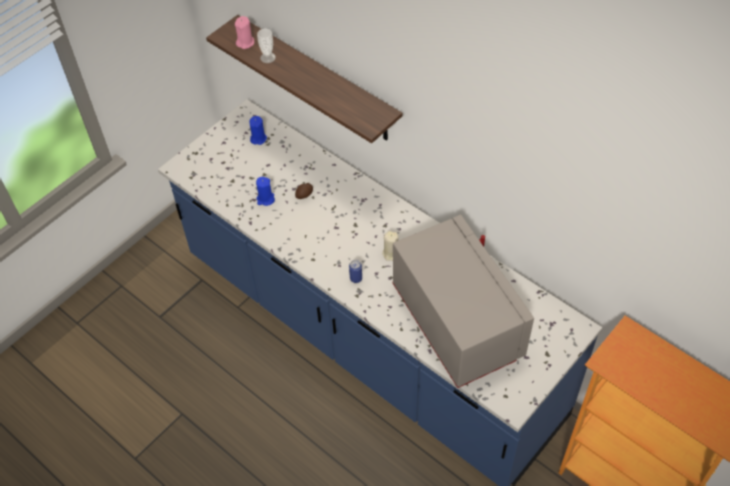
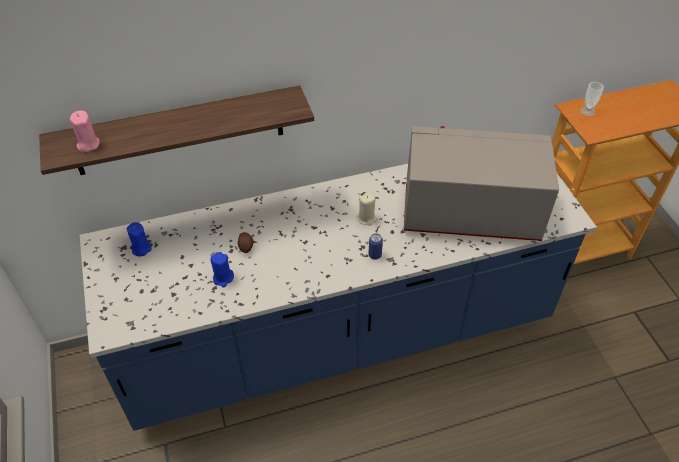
camera: 60 degrees left, 5 degrees down
cup [257,29,276,63] -> cup moved to [580,82,604,116]

